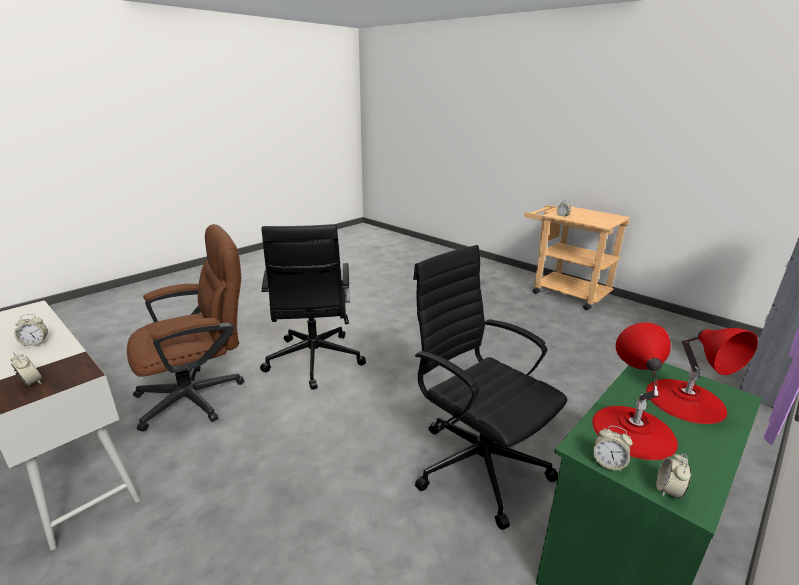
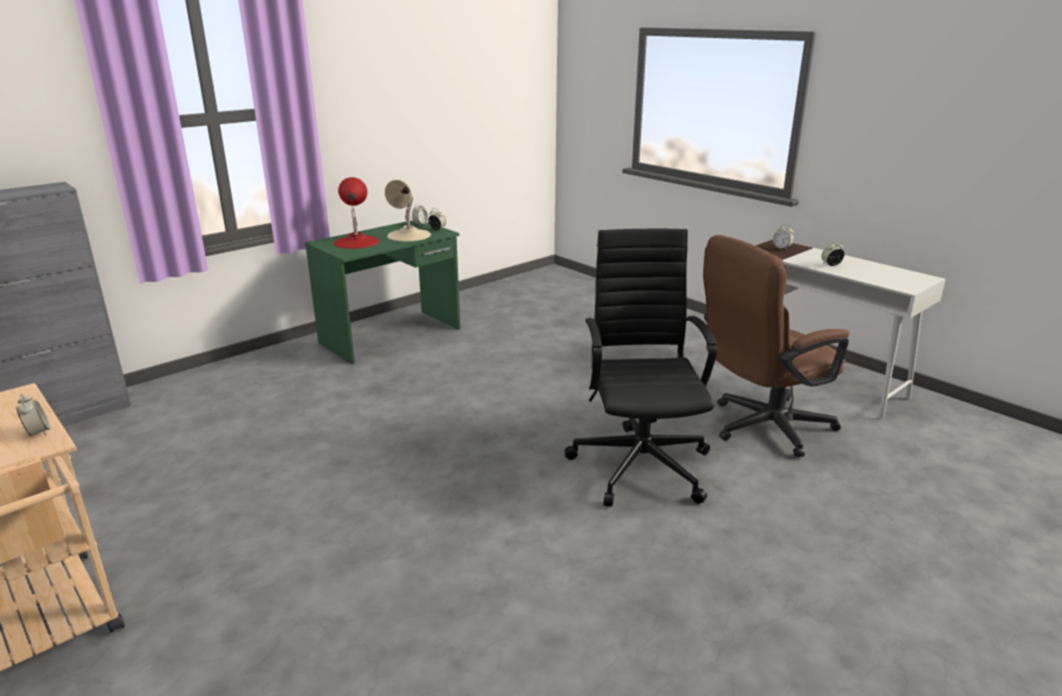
camera: 175 degrees left, 0 degrees up
black office chair [413,245,567,530] -> none
red table lamp [592,322,678,460] -> beige table lamp [385,180,431,241]

